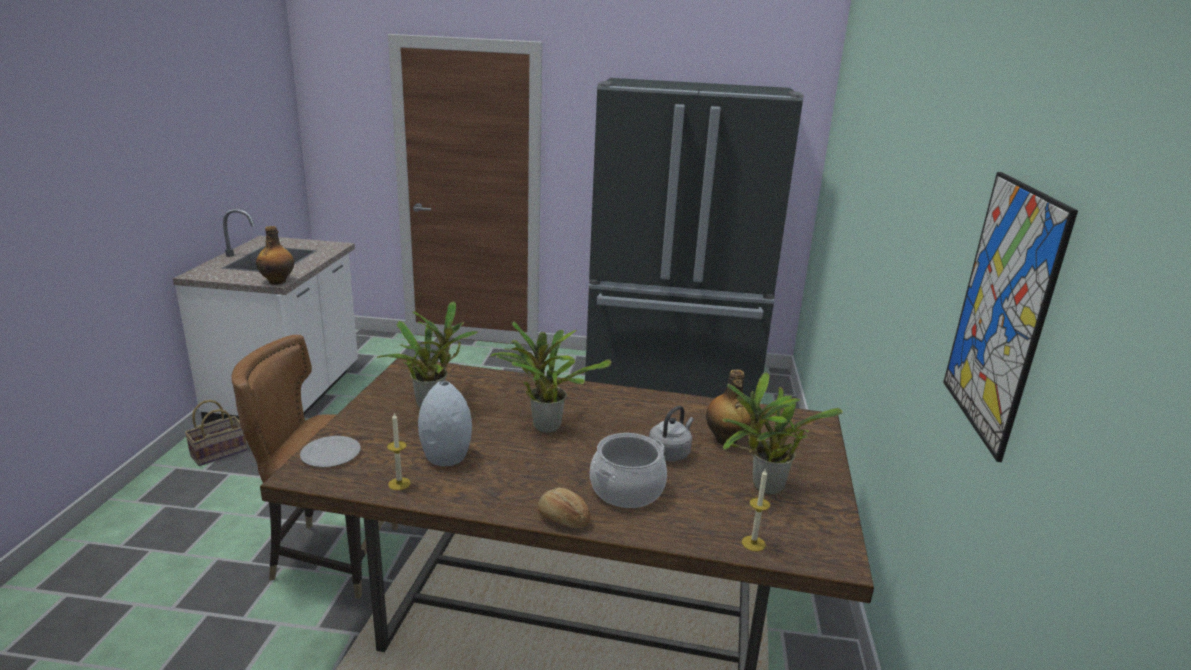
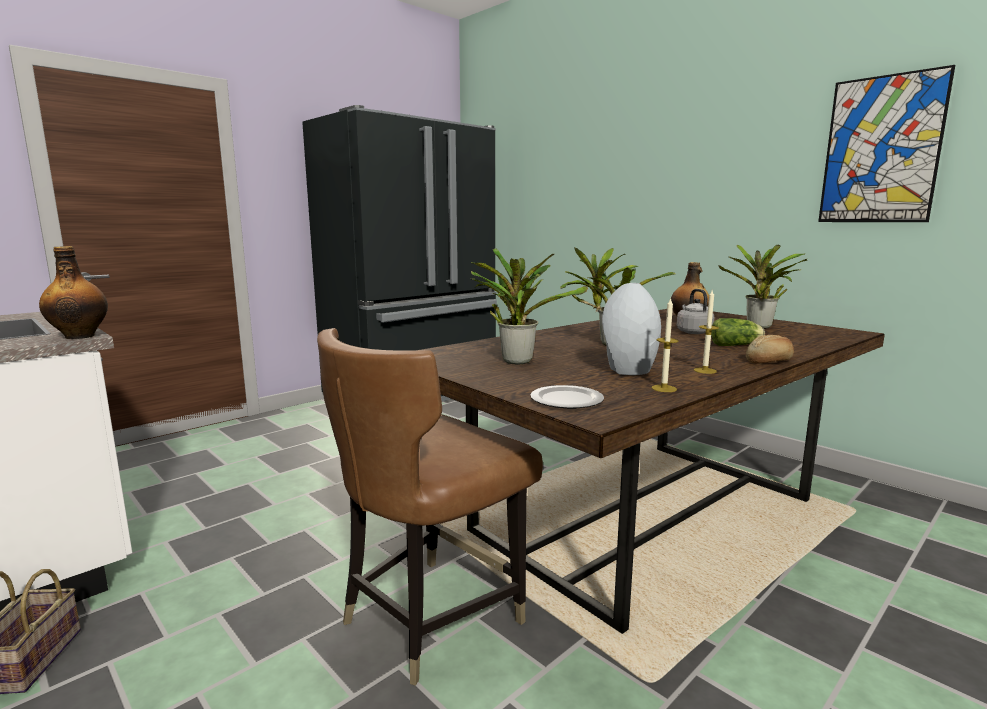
camera: 50 degrees left, 10 degrees down
cooking pot [590,433,667,508] -> lettuce [711,318,765,346]
candle [742,468,770,552] -> candle moved to [694,290,719,374]

